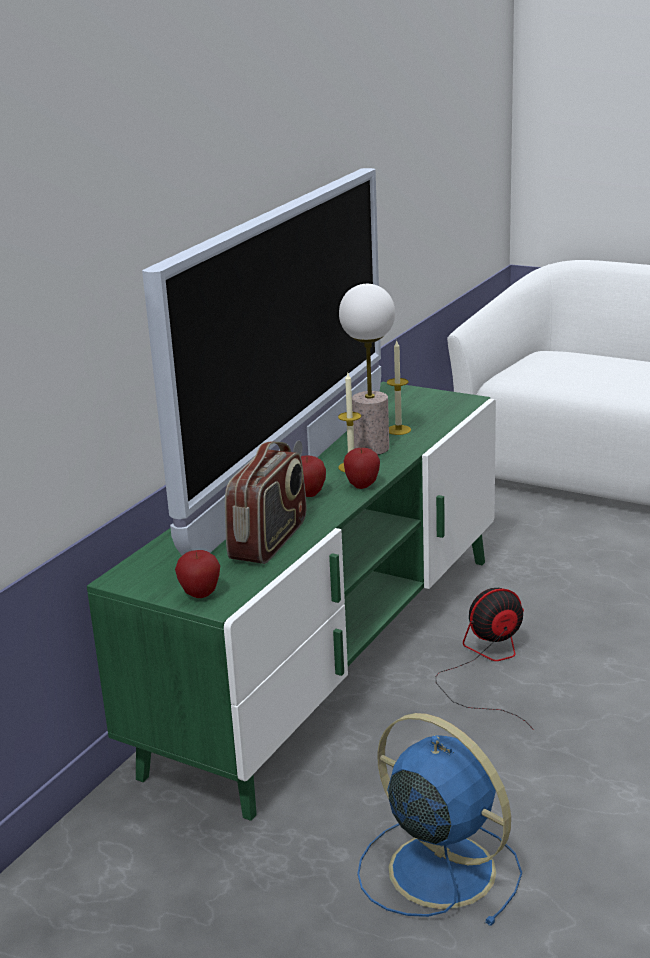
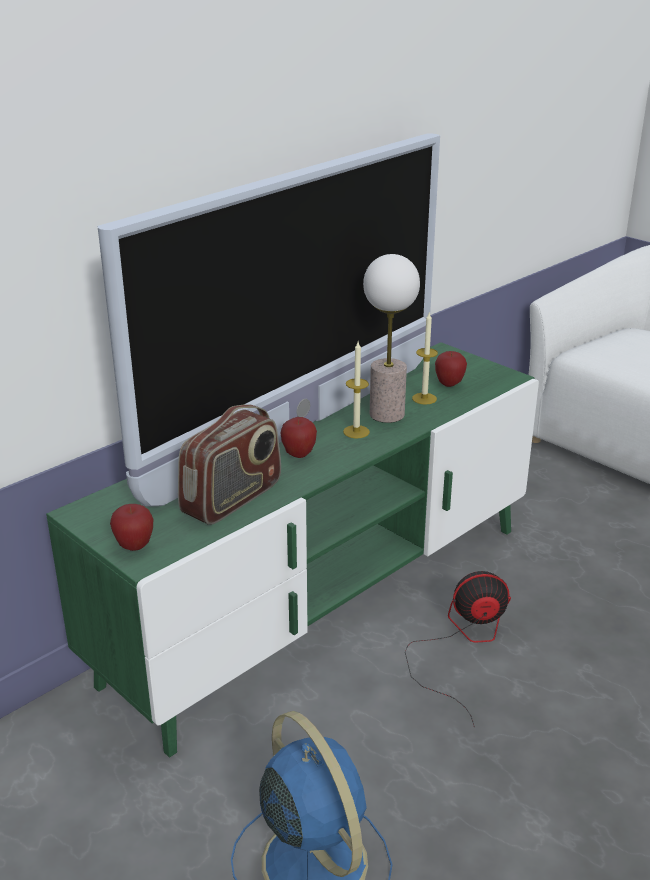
camera: 15 degrees right, 5 degrees up
apple [343,448,380,489] -> apple moved to [435,351,467,387]

